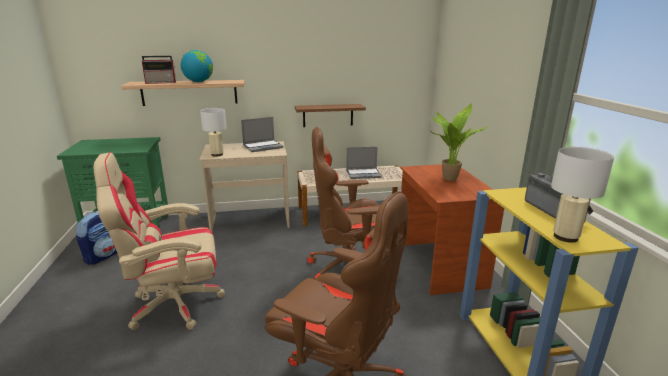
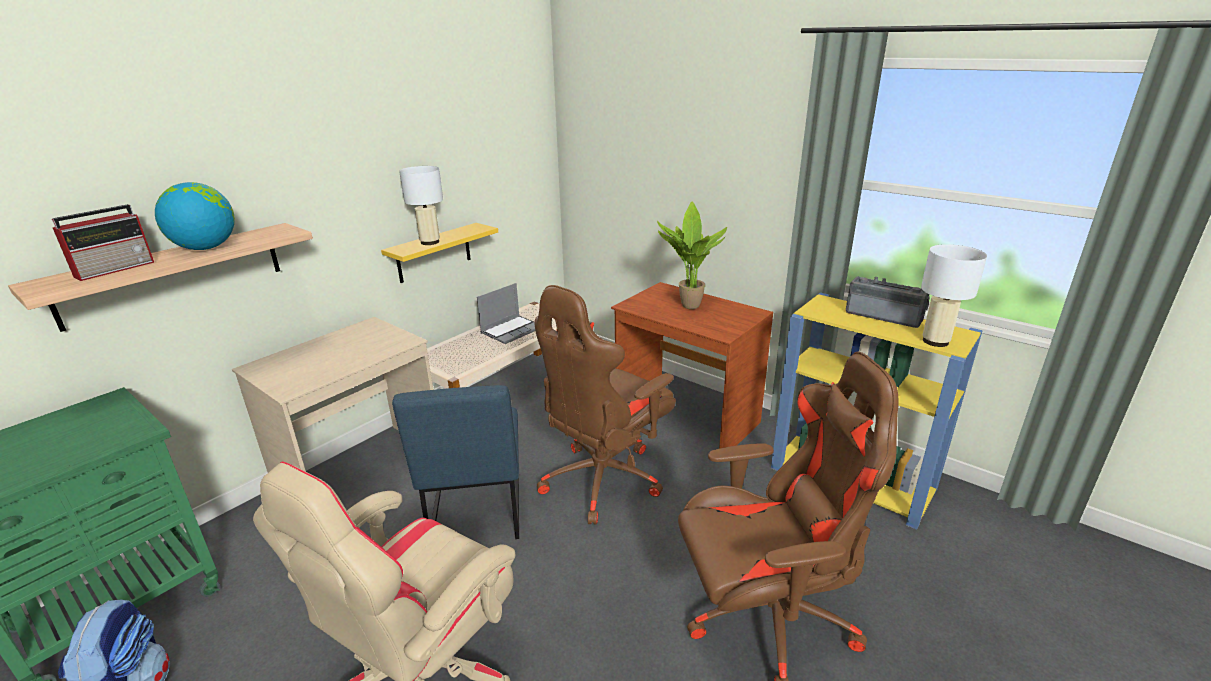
camera: 40 degrees left, 5 degrees up
white table lamp [200,108,227,157] -> white table lamp moved to [399,166,443,245]
laptop [241,117,283,152] -> none
brown shelf [295,104,366,127] -> yellow shelf [381,223,498,283]
none -> blue chair [392,385,519,539]

